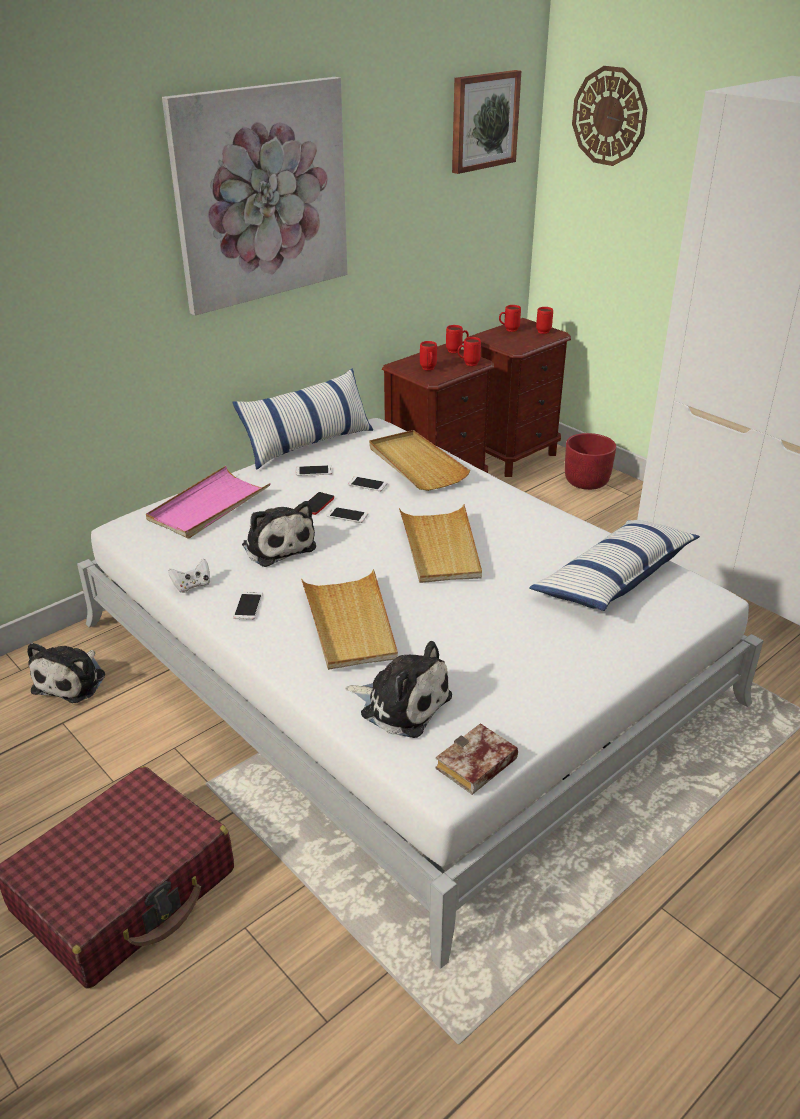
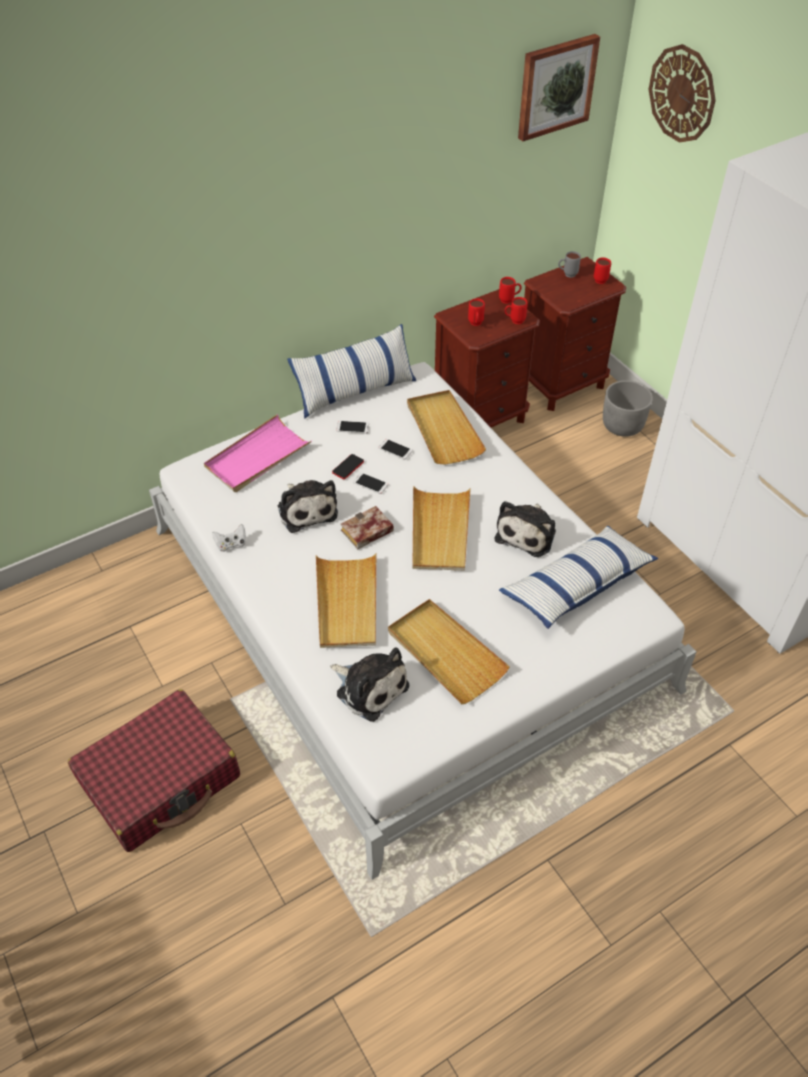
camera: 10 degrees right, 15 degrees up
plush toy [27,643,105,703] -> plush toy moved to [495,501,556,557]
picture [162,77,348,315] -> none
phone [233,591,263,620] -> none
book [435,723,518,795] -> book moved to [340,506,394,549]
red mug [499,305,521,332] -> grey mug [558,251,581,278]
red planter [565,433,616,490] -> grey planter [603,380,653,437]
none -> beige tray [388,599,510,704]

